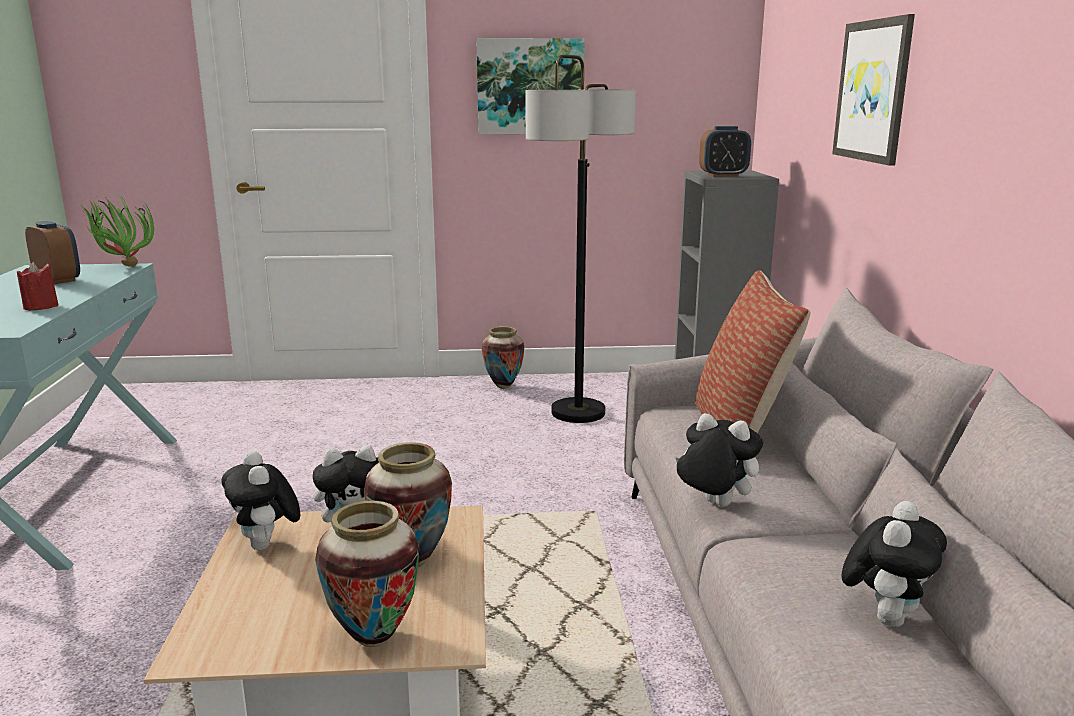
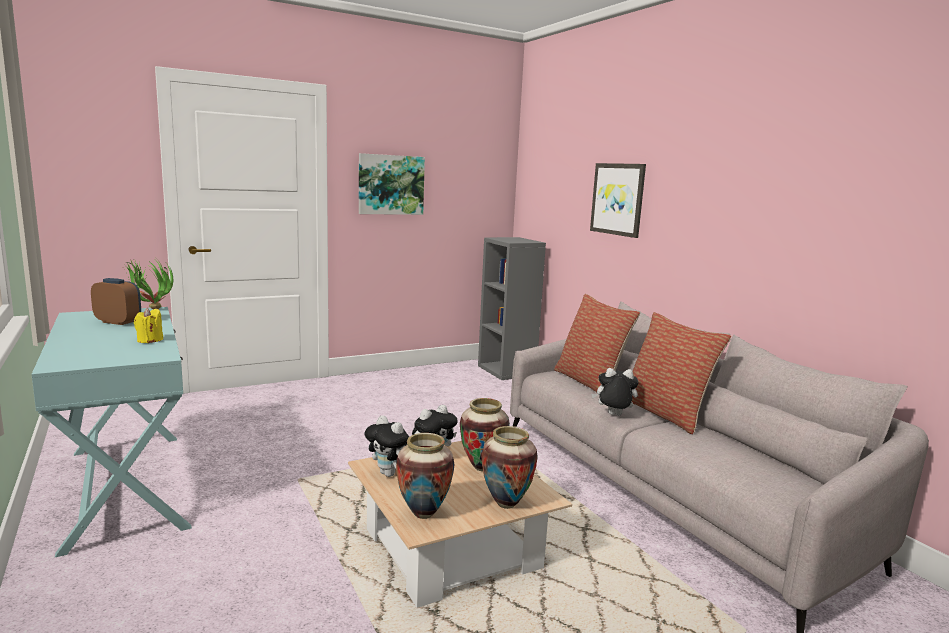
camera: 25 degrees left, 5 degrees down
red candle [17,262,59,311] -> yellow candle [134,308,163,343]
vase [482,327,524,389] -> vase moved to [396,433,455,519]
floor lamp [525,55,636,423] -> none
alarm clock [699,126,751,177] -> none
plush toy [842,501,947,627] -> none
none -> pillow [632,312,731,435]

